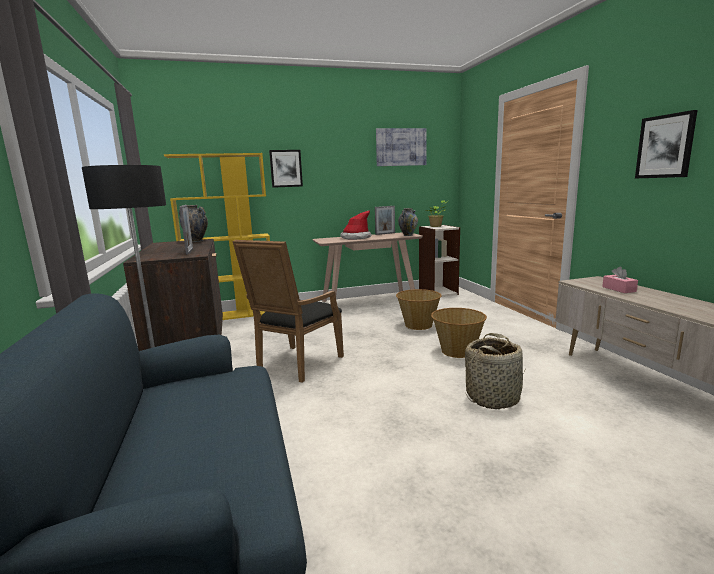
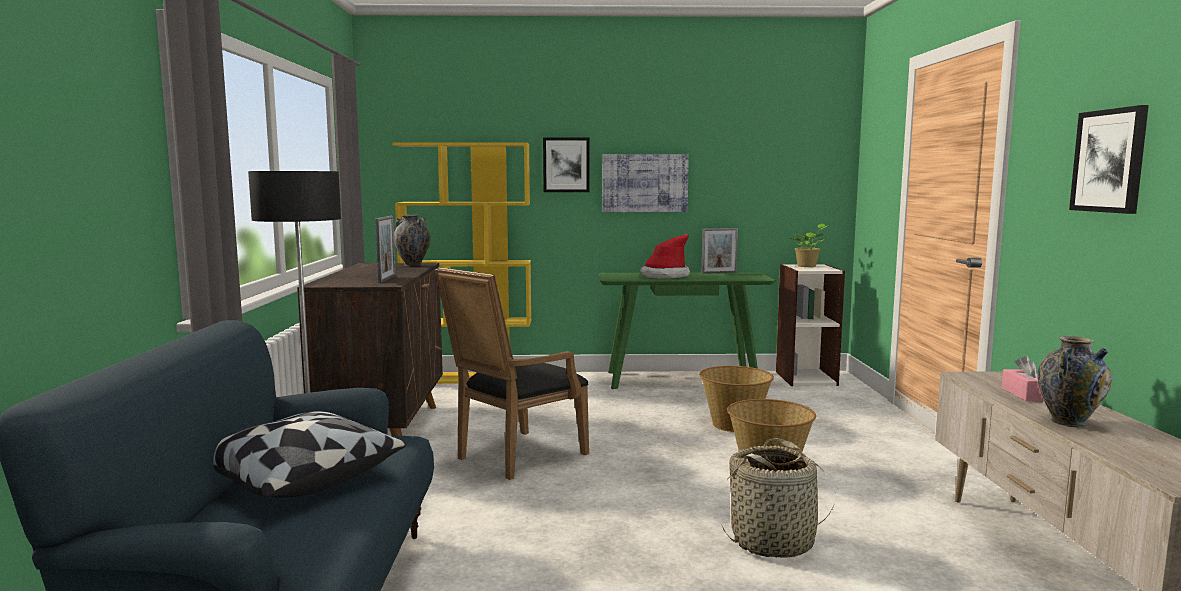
camera: 15 degrees right, 5 degrees down
beige console table [312,232,423,302] -> green console table [598,272,775,389]
picture [376,128,427,166] -> picture moved to [602,154,689,212]
vase [398,208,418,236] -> vase moved to [1037,336,1112,427]
none -> pillow [213,411,406,498]

